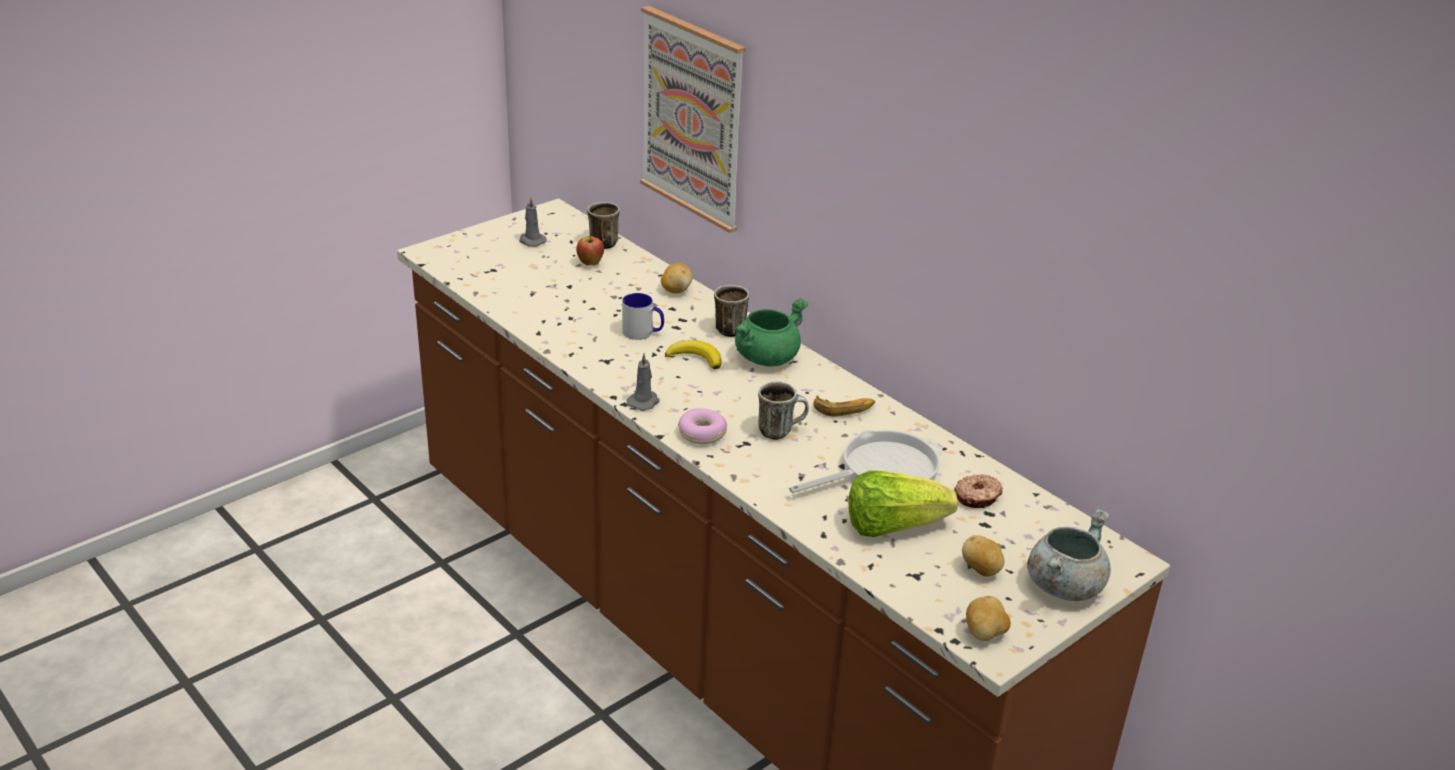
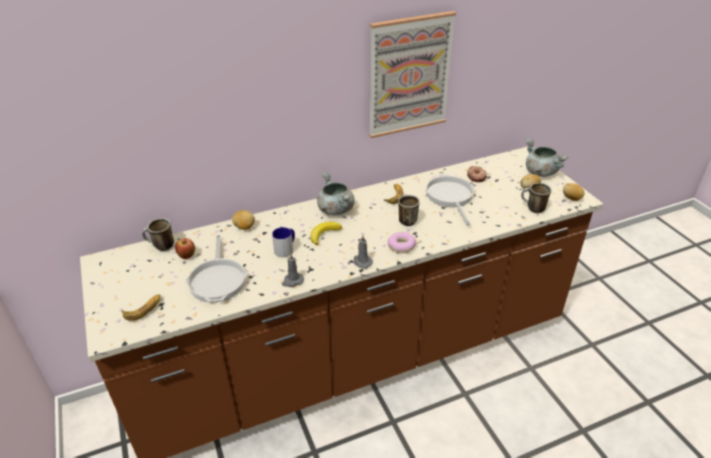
camera: 70 degrees left, 5 degrees up
grey candle [519,197,547,247] -> grey candle moved to [282,253,304,287]
picture [640,6,746,233] -> picture moved to [369,11,456,138]
mug [714,285,749,337] -> mug moved to [521,183,551,213]
green cooking pot [735,298,808,367] -> grey cooking pot [317,172,355,215]
lettuce [848,470,958,537] -> none
none -> banana [122,294,161,321]
none -> frying pan [185,235,247,302]

